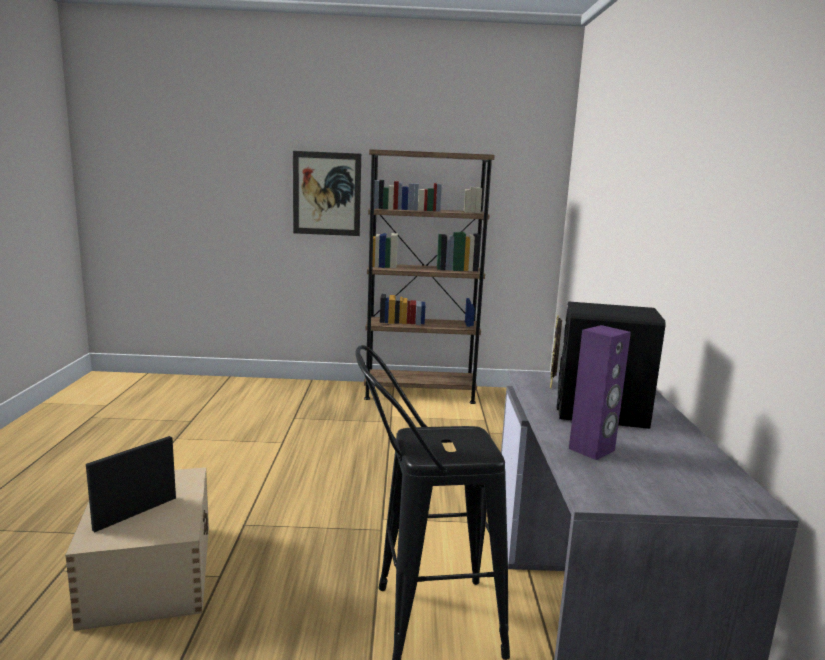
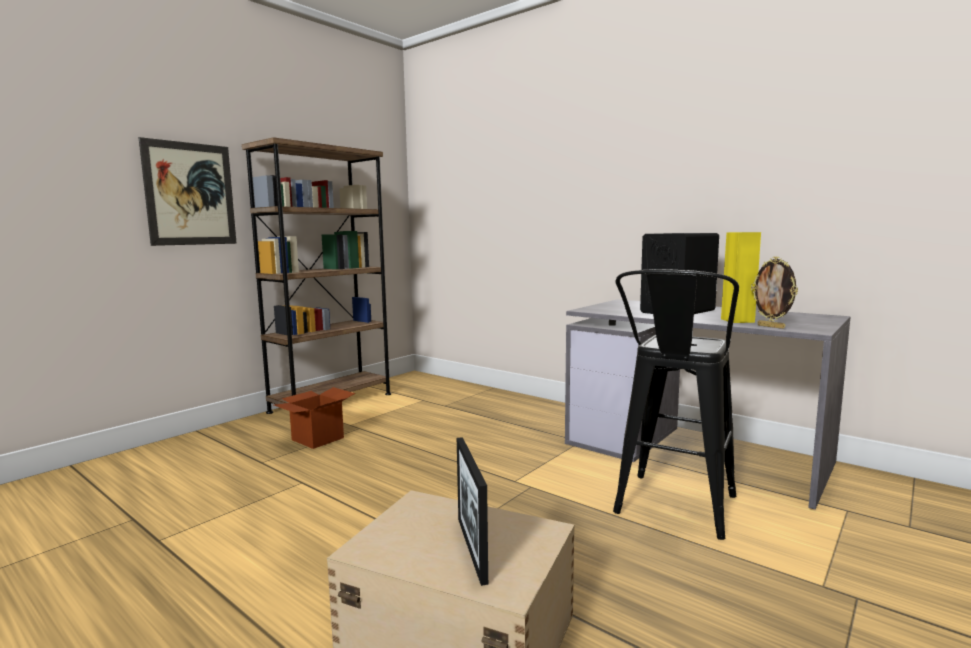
camera: 50 degrees left, 5 degrees down
picture frame [550,315,562,388] -> picture frame moved to [751,256,798,329]
purple speaker [569,325,631,460] -> yellow speaker [721,232,761,323]
none -> cardboard box [274,387,355,449]

